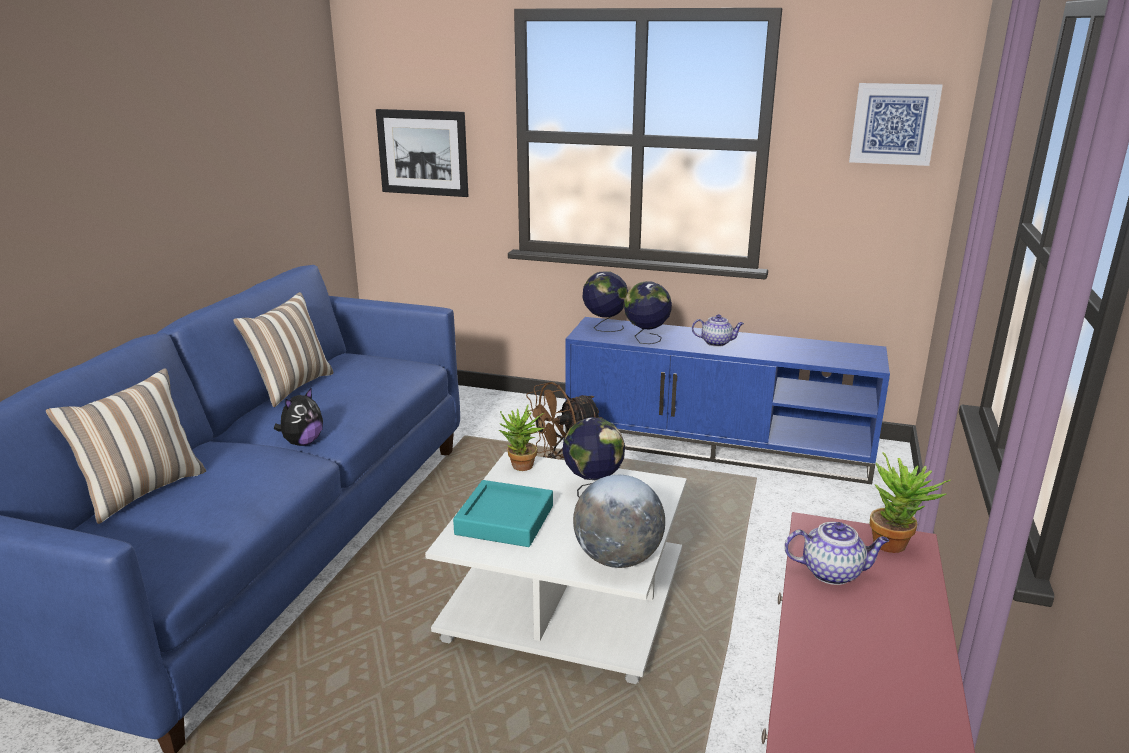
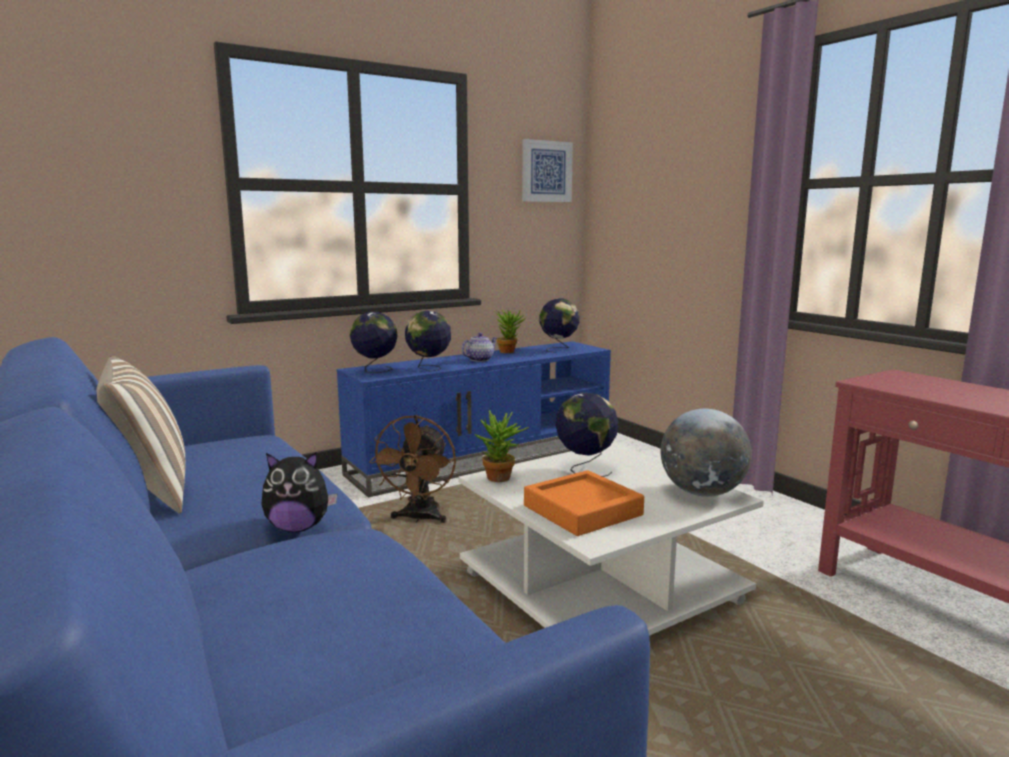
camera: 50 degrees left, 10 degrees down
pillow [46,368,206,524] -> none
plush toy [274,387,323,446] -> plush toy turned 105 degrees clockwise [261,452,337,532]
picture [376,109,468,197] -> none
turquoise tray [453,480,553,547] -> orange tray [524,470,644,536]
teapot [784,522,889,585] -> none
potted plant [870,452,951,553] -> potted plant moved to [494,310,527,353]
none -> globe [539,298,579,353]

